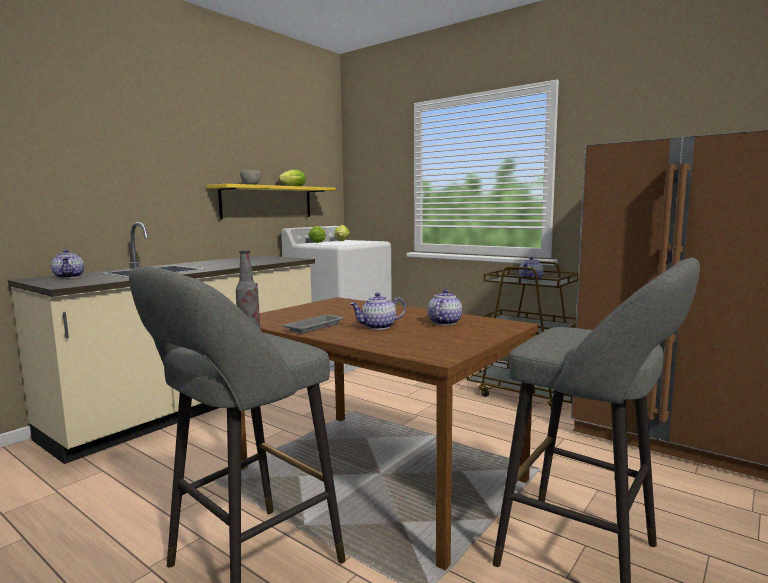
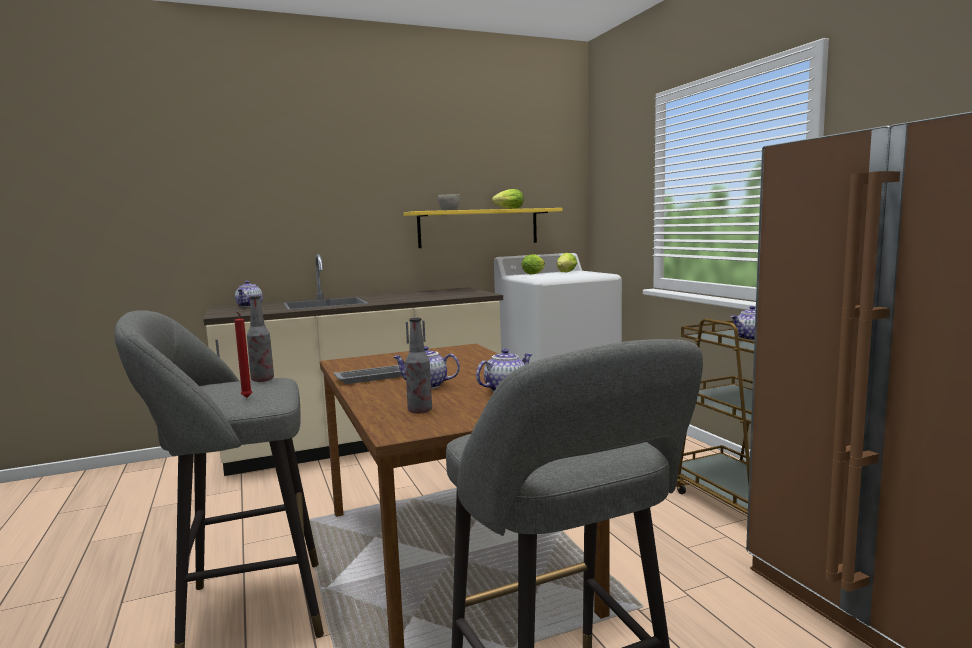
camera: 30 degrees right, 0 degrees up
none -> red candle [234,312,252,397]
none -> bottle [405,318,432,414]

